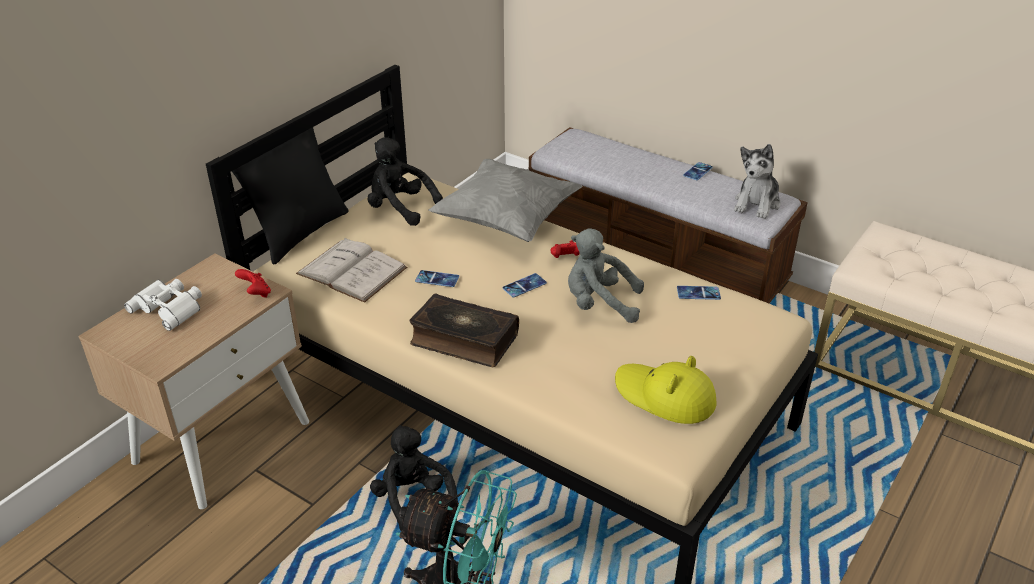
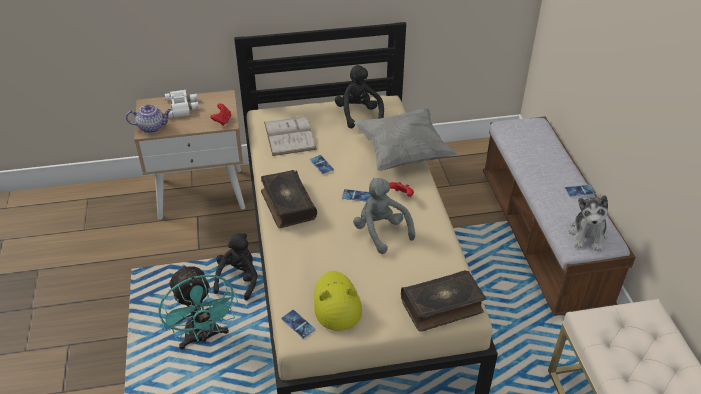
camera: 45 degrees right, 5 degrees up
black pillow [232,127,349,265] -> none
phone [677,286,721,300] -> phone moved to [281,310,315,339]
plush toy [734,144,780,219] -> plush toy turned 60 degrees counterclockwise [569,195,608,252]
none -> teapot [126,105,171,133]
none -> book [401,270,486,332]

